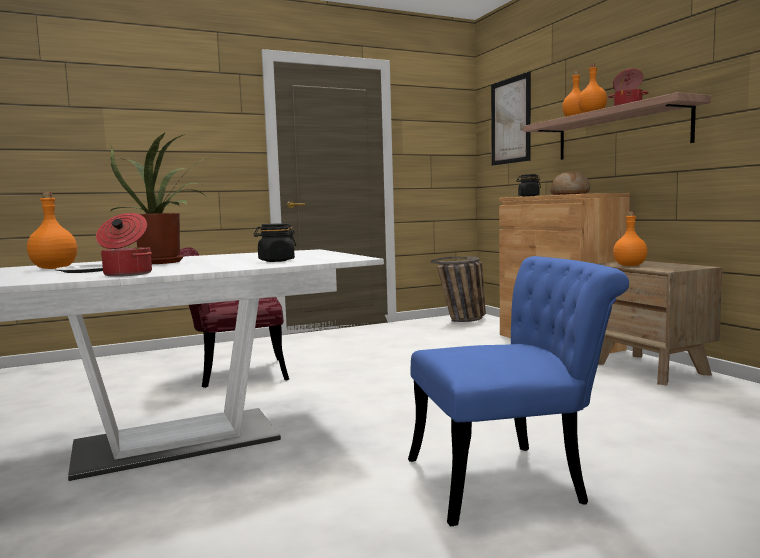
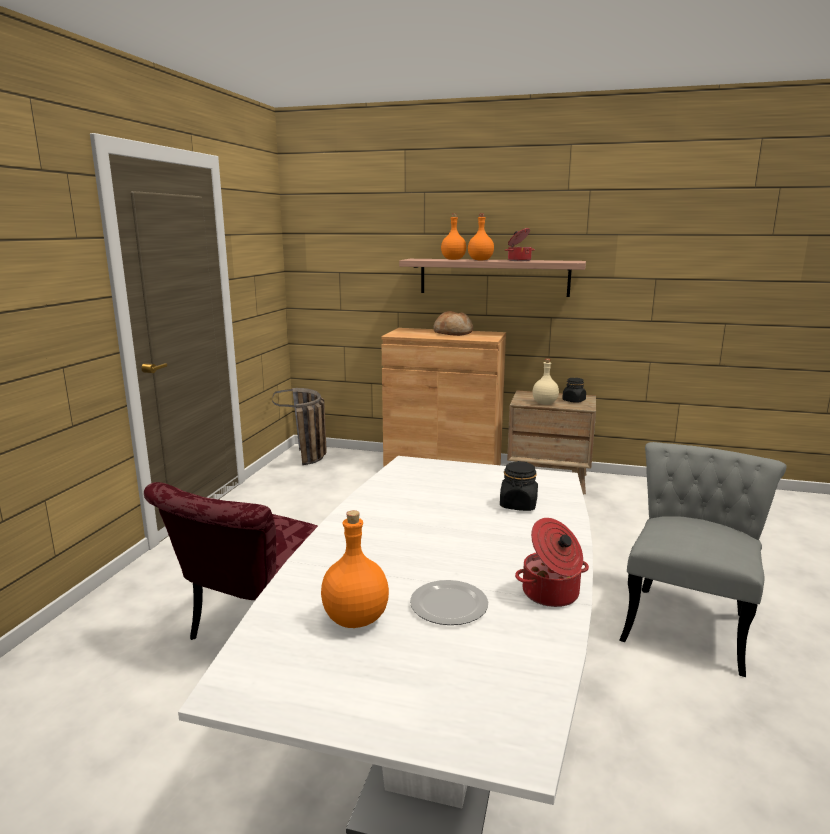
camera: 50 degrees left, 10 degrees up
potted plant [110,132,211,264] -> none
blue chair [408,256,629,526] -> grey chair [619,442,787,677]
picture [491,72,531,166] -> none
black jar [516,174,541,197] -> black jar moved to [562,378,586,403]
orange bottle [613,212,648,266] -> beige bottle [533,359,559,404]

